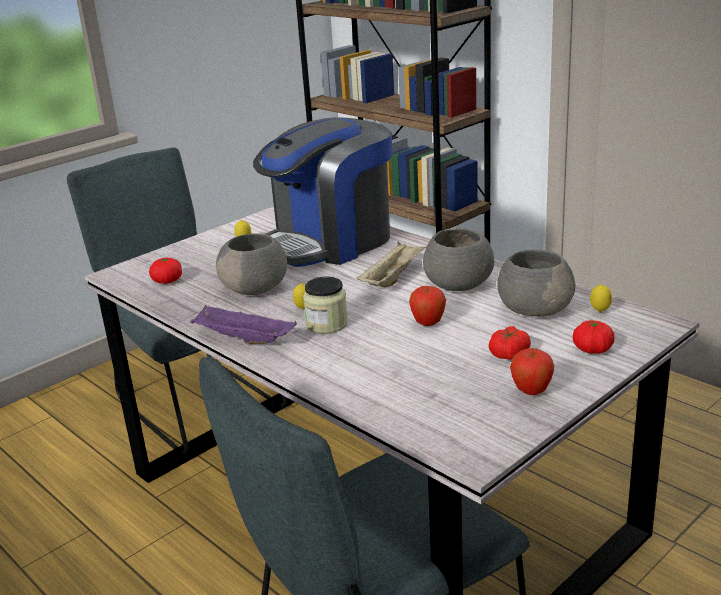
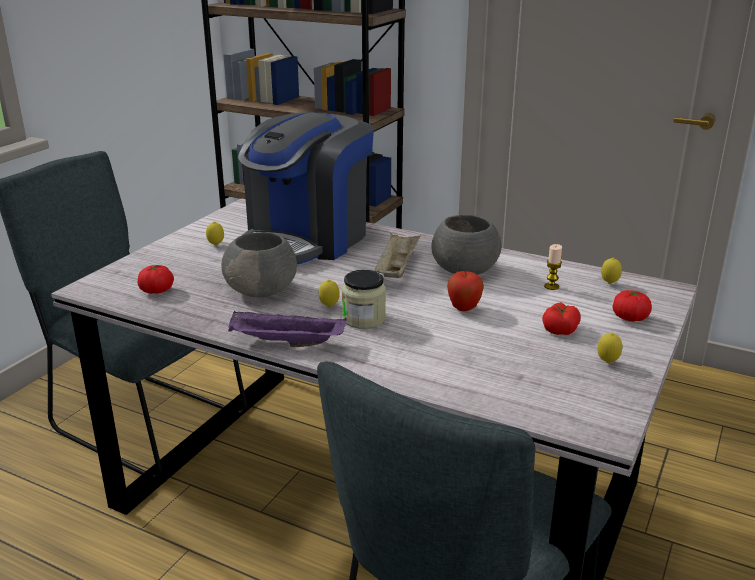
camera: 20 degrees left, 0 degrees up
grey bowl [498,249,575,317] -> candle [544,244,562,290]
apple [510,348,554,395] -> lemon [597,333,622,363]

